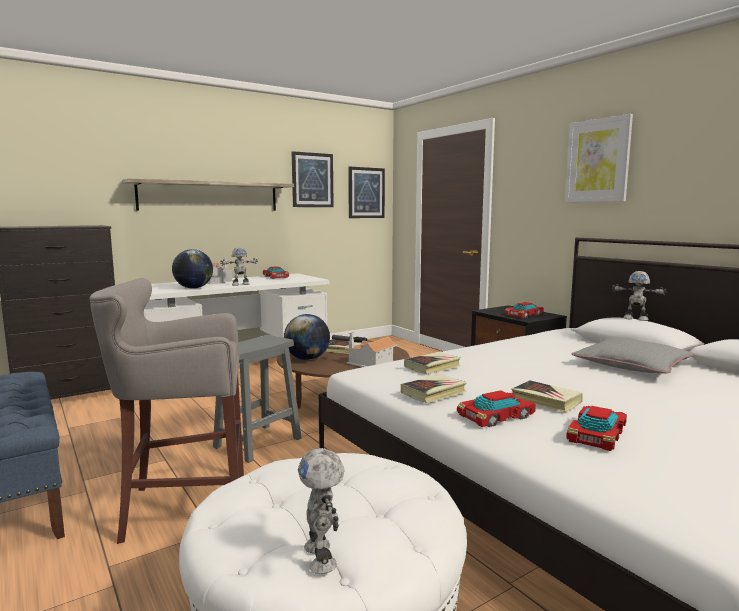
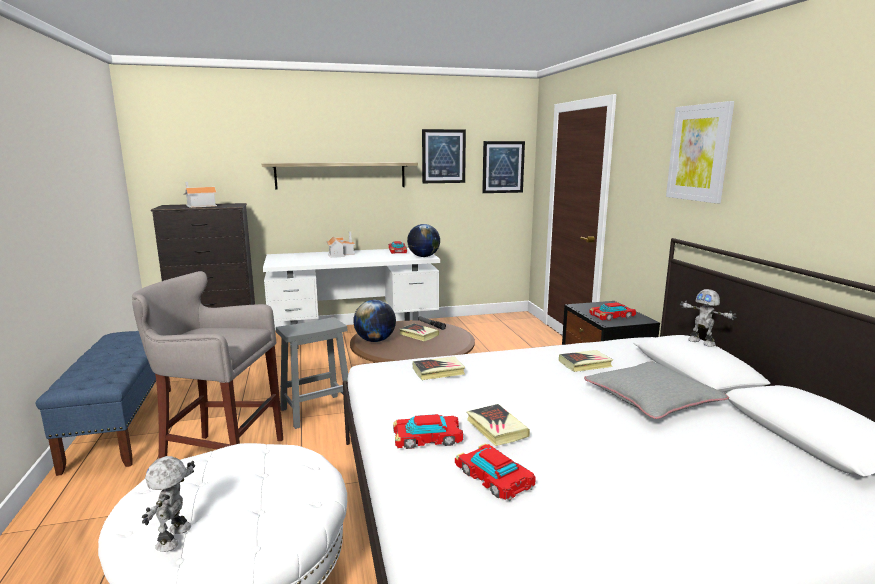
camera: 20 degrees right, 5 degrees up
globe [172,249,213,289] -> globe moved to [407,224,440,257]
toy robot [220,247,258,286] -> none
toy house [344,332,397,367] -> toy house moved to [183,182,217,208]
book [401,374,467,403] -> book moved to [559,350,613,372]
toy car [566,406,627,451] -> toy car turned 90 degrees clockwise [455,444,536,501]

